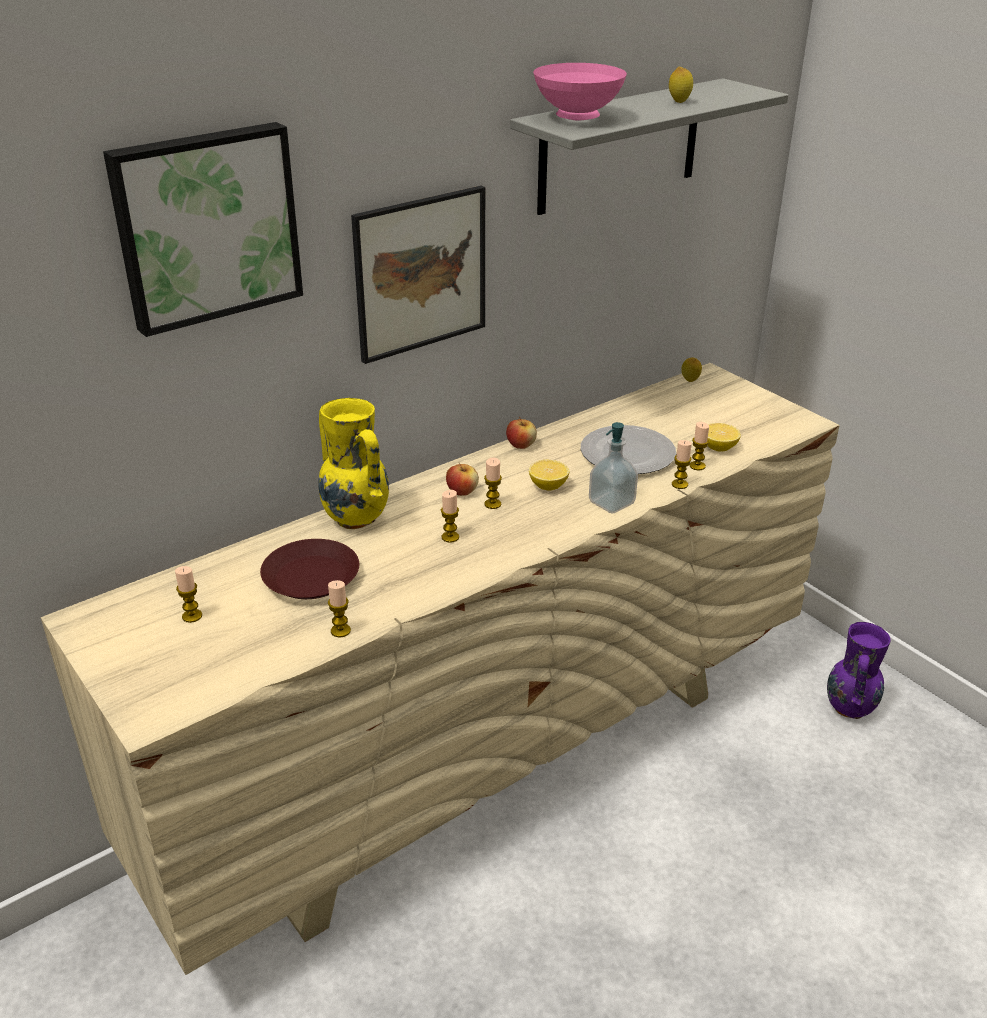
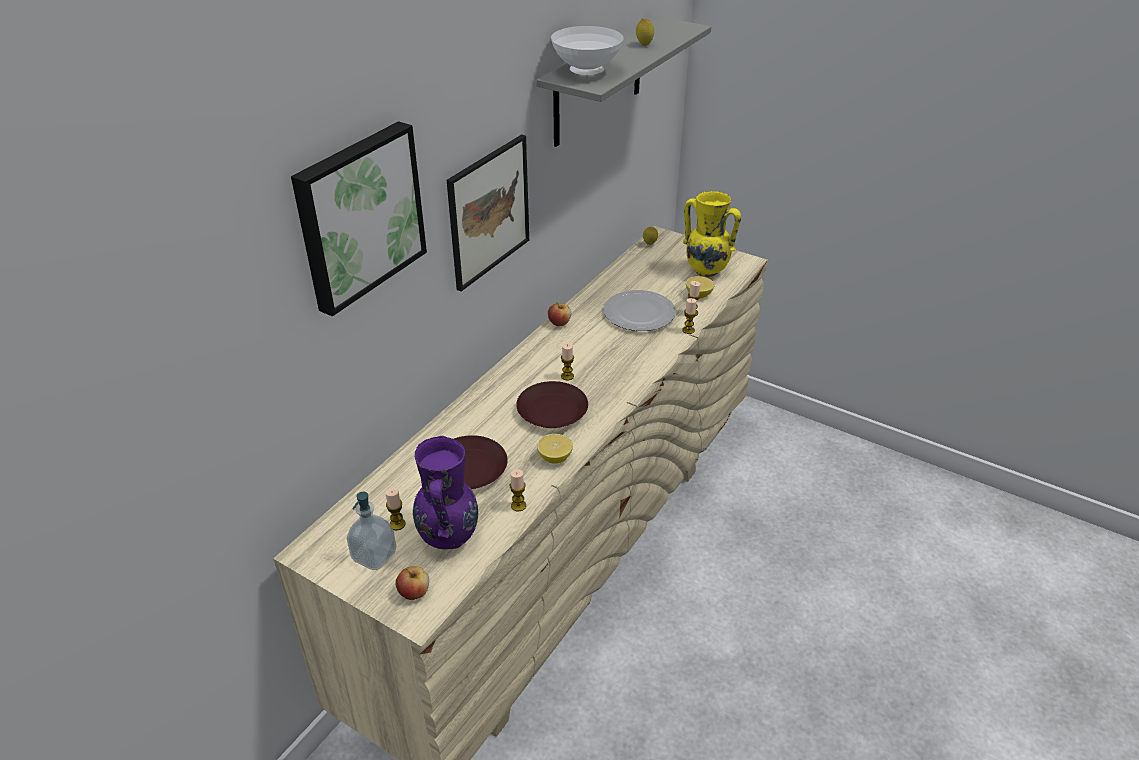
camera: 20 degrees left, 5 degrees up
yellow vase [318,398,389,529] -> yellow vase moved to [683,191,741,277]
candle [441,490,459,543] -> brown plate [516,381,588,428]
apple [446,462,479,496] -> apple moved to [395,566,429,600]
lemon [529,460,569,491] -> lemon moved to [537,434,573,464]
pink bowl [533,63,627,120] -> white bowl [551,26,624,75]
soap dispenser [589,422,638,514] -> soap dispenser moved to [347,492,396,570]
purple vase [827,622,890,719] -> purple vase moved to [413,436,478,550]

